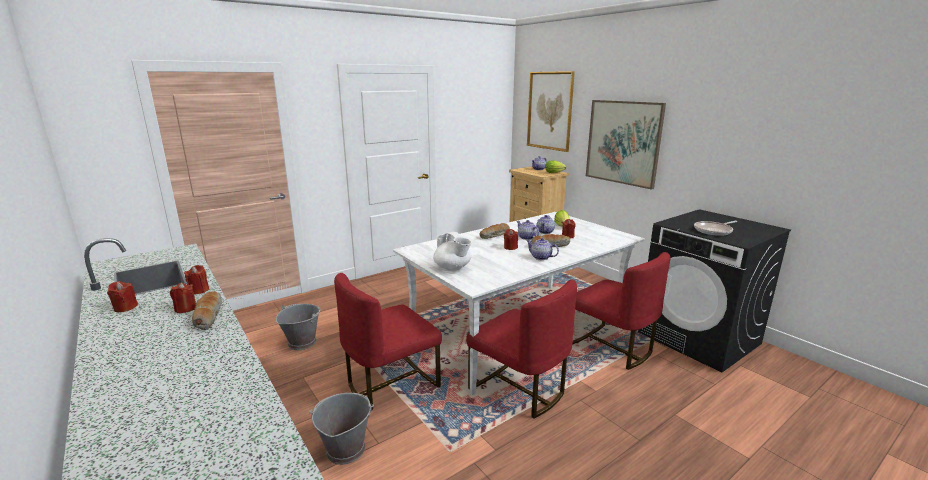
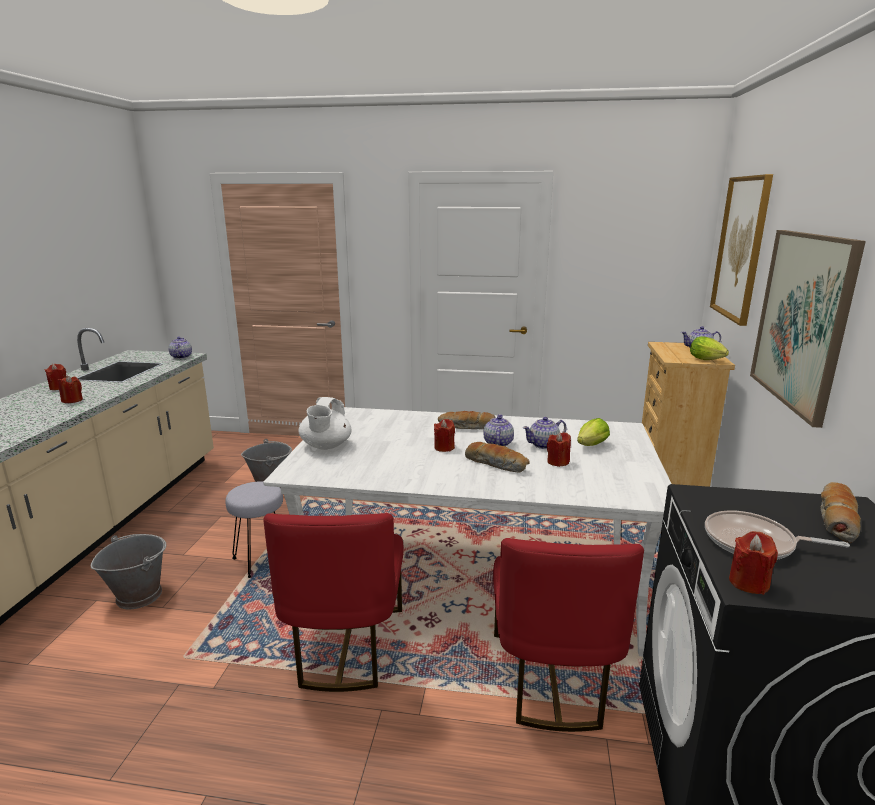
camera: 45 degrees right, 0 degrees up
red candle [184,265,209,295] -> red candle moved to [729,531,778,595]
bread [192,291,222,330] -> bread moved to [821,482,861,543]
red chair [334,273,442,410] -> grey stool [226,481,283,578]
teapot [526,238,559,260] -> teapot moved to [169,337,192,359]

